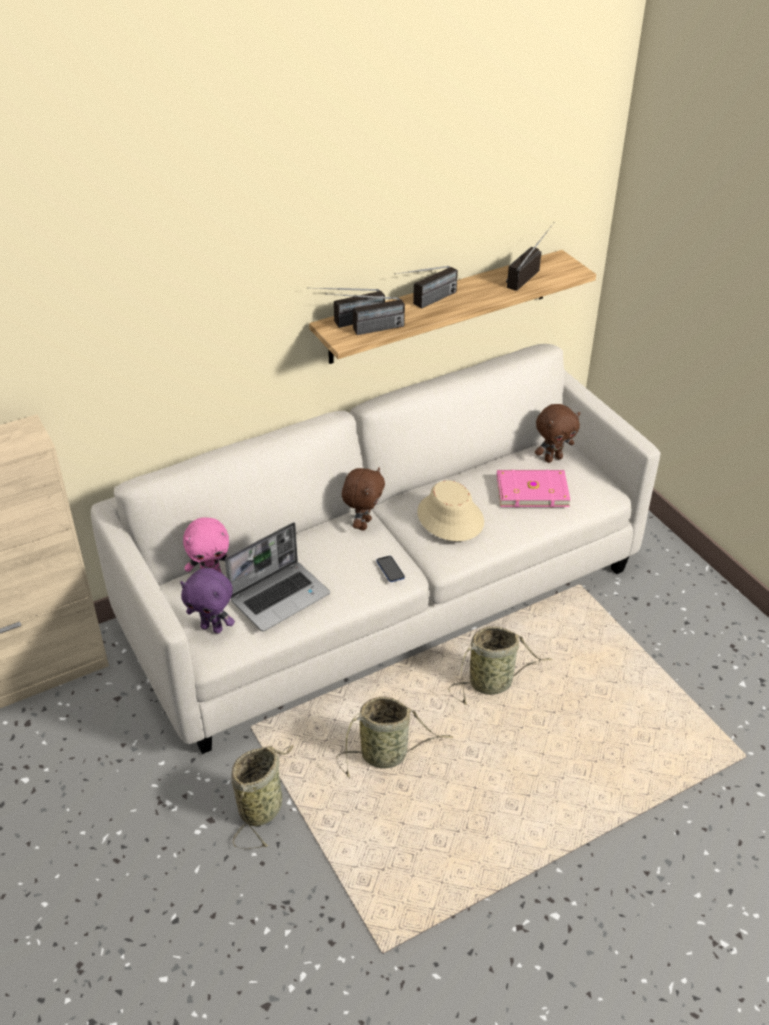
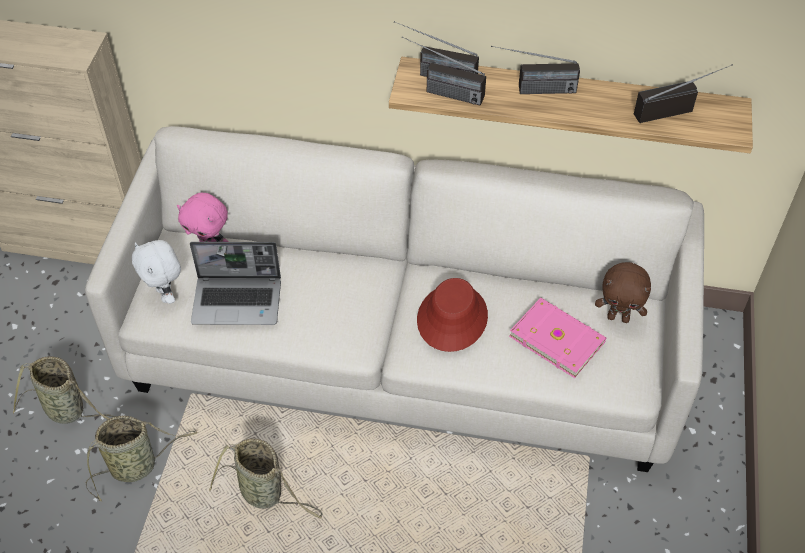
camera: 40 degrees right, 10 degrees up
purple plush toy [180,568,235,633] -> white plush toy [132,240,181,304]
brown plush toy [342,467,385,530] -> none
phone [376,556,405,582] -> none
beige hat [417,480,484,541] -> red hat [417,278,488,352]
basket [448,626,552,705] -> basket moved to [13,356,115,424]

